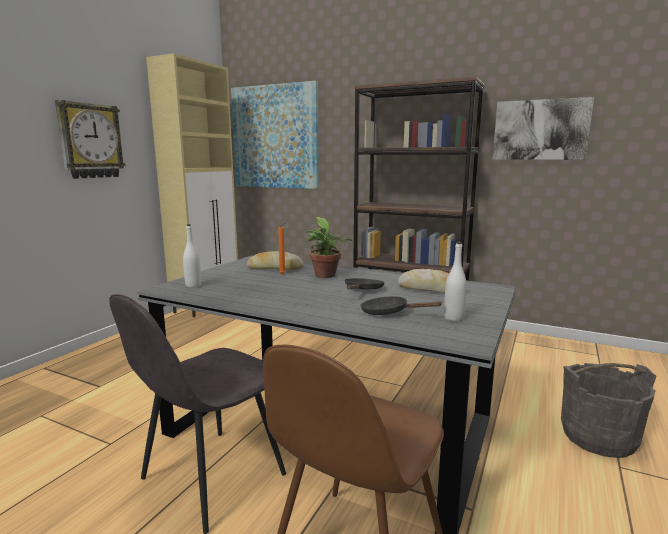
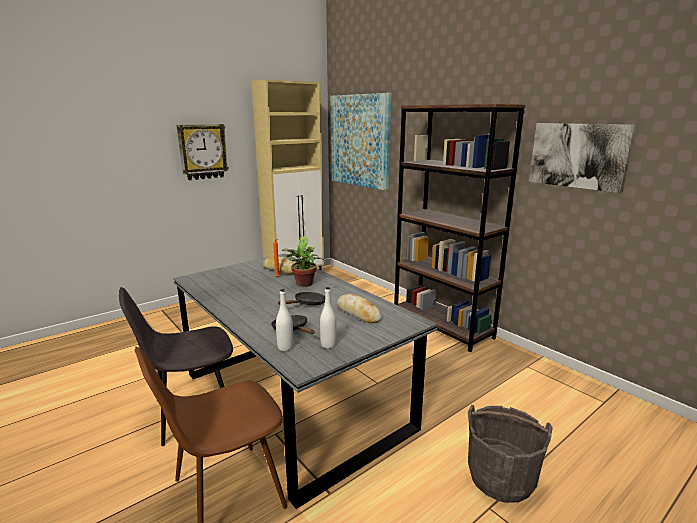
camera: 25 degrees right, 5 degrees up
white bottle [183,224,201,288] -> white bottle moved to [276,289,293,351]

